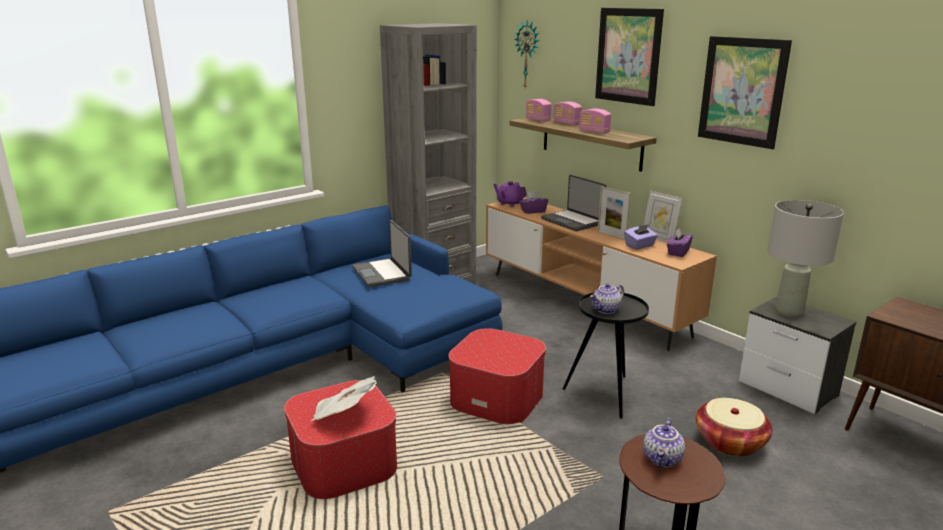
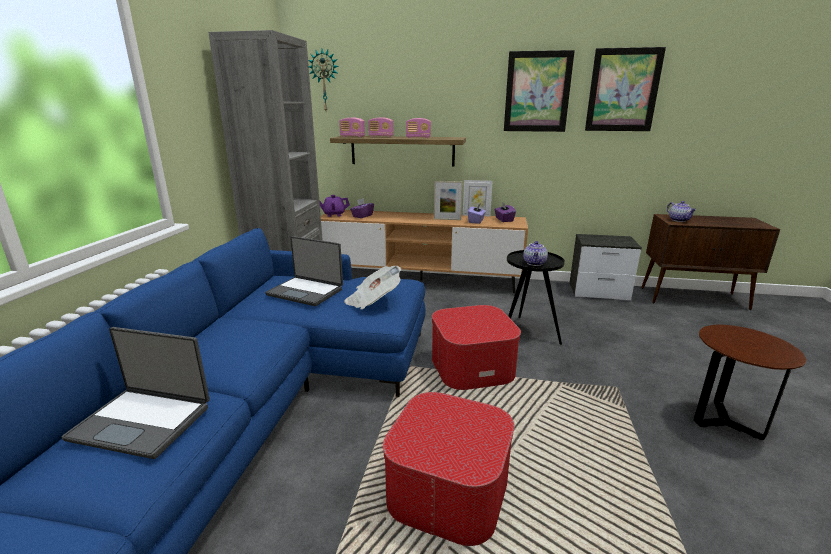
camera: 40 degrees left, 0 degrees up
newspaper [311,376,377,421] -> newspaper moved to [344,266,402,309]
laptop [541,175,607,231] -> laptop moved to [61,327,210,459]
picture [595,8,664,106] -> picture moved to [585,47,666,131]
teapot [643,418,685,467] -> teapot moved to [667,201,697,222]
basket [696,398,773,457] -> none
grey table lamp [767,200,844,318] -> none

